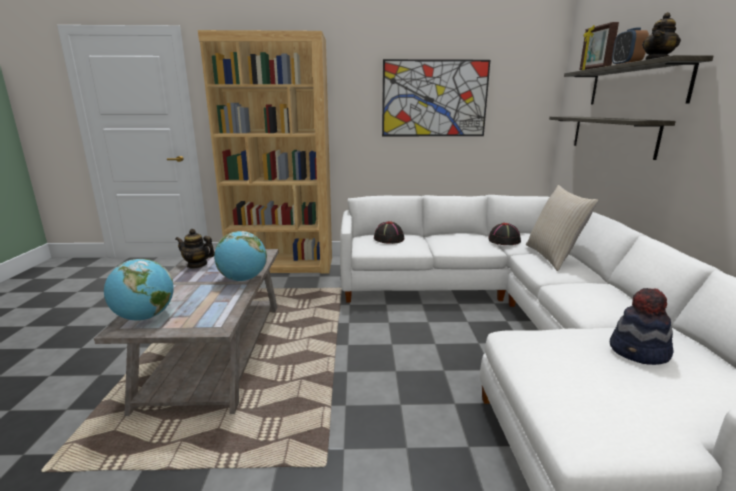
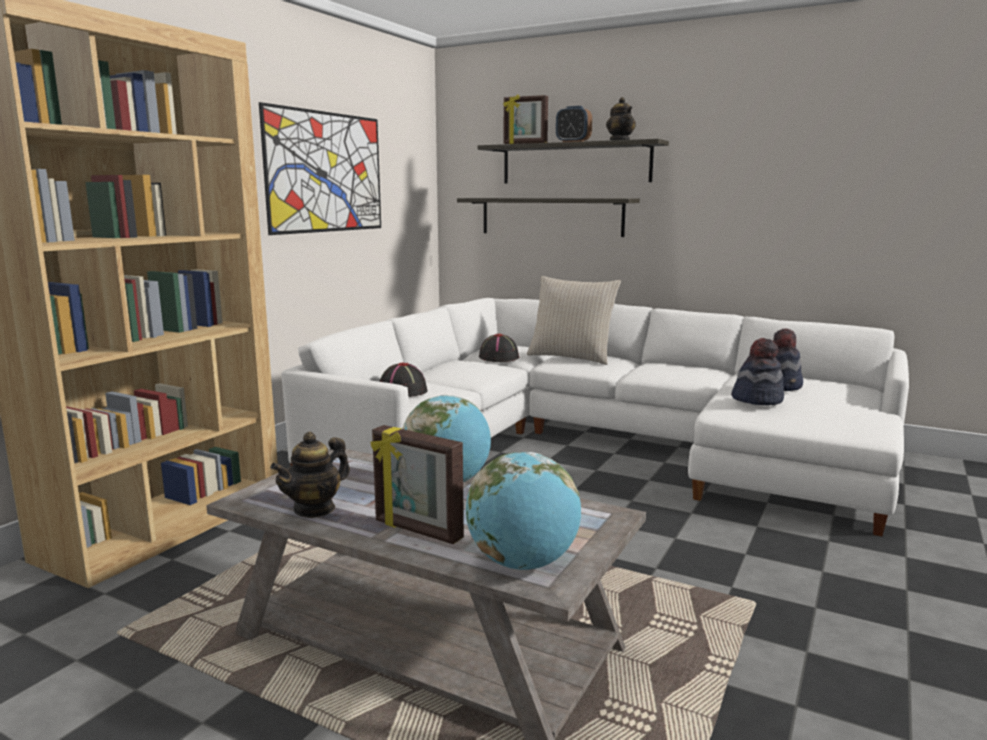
camera: 60 degrees left, 5 degrees down
none -> picture frame [371,425,464,544]
none -> hat [731,338,784,405]

